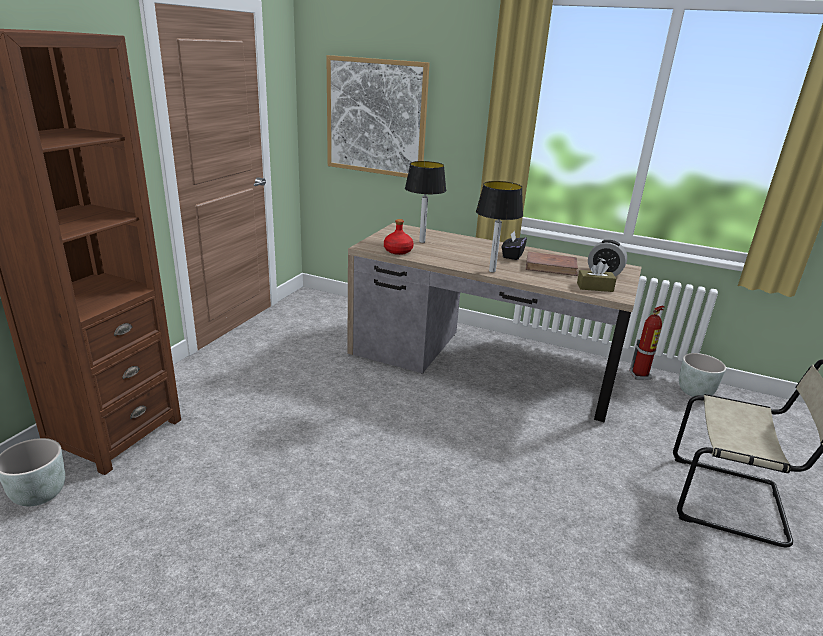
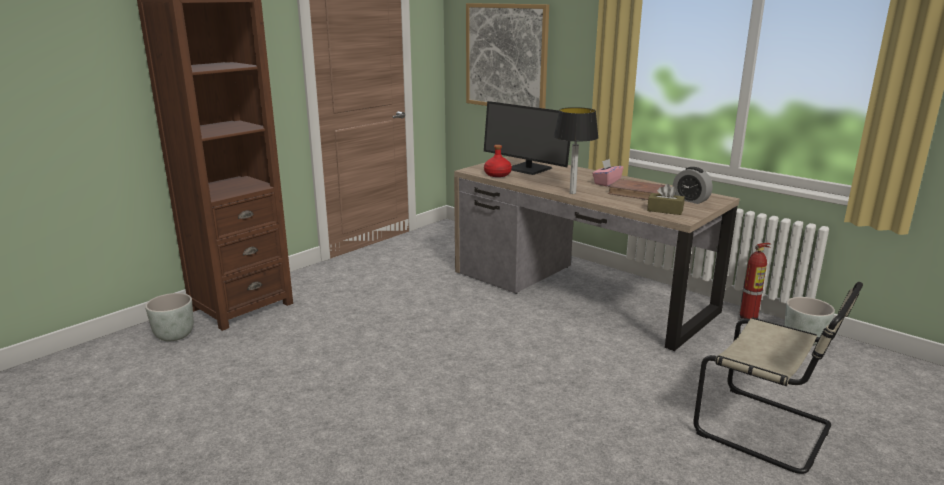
camera: 20 degrees right, 5 degrees down
table lamp [405,161,446,243] -> monitor [484,101,570,175]
black tissue box [501,231,527,260] -> pink tissue box [592,159,623,186]

